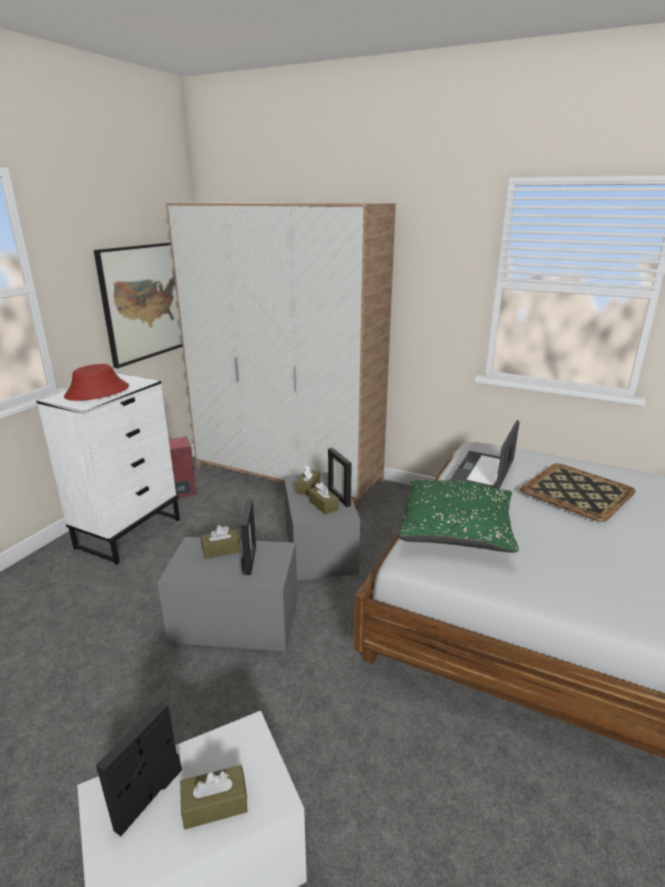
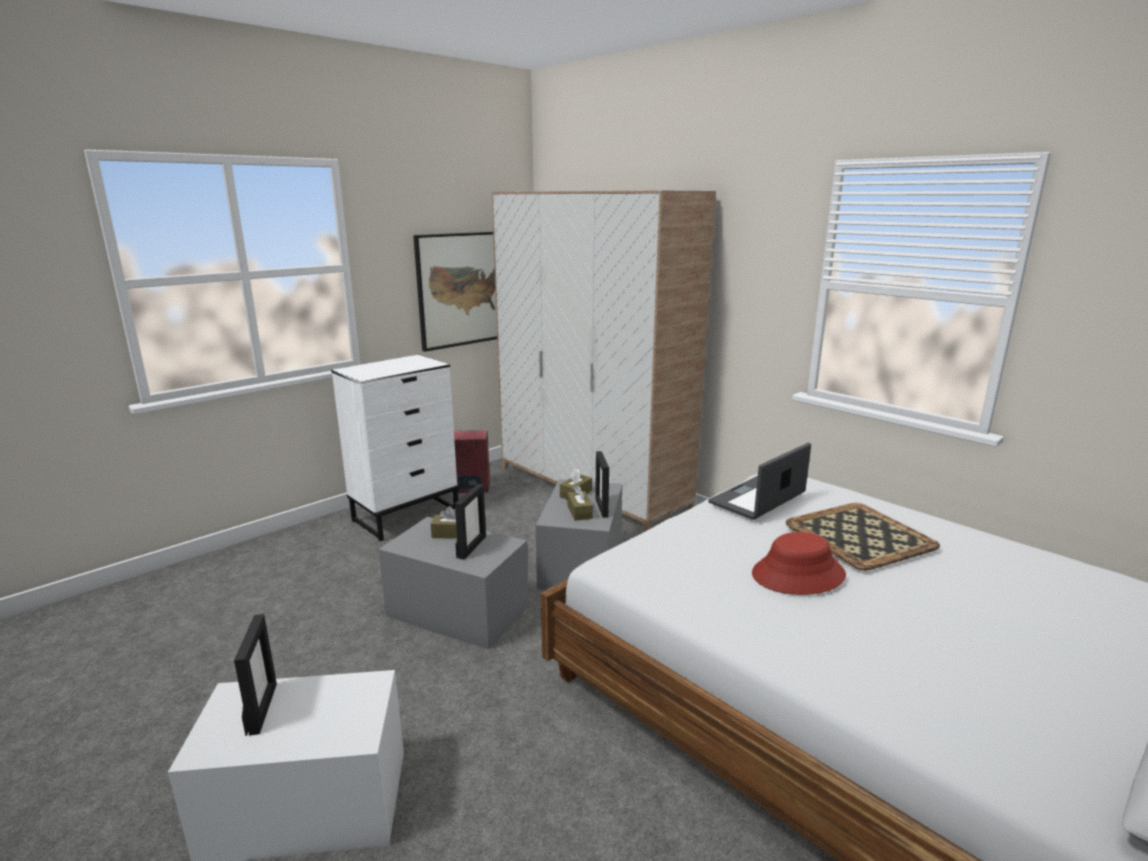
camera: 20 degrees right, 5 degrees down
red hat [64,364,129,401] -> red hat moved to [752,532,846,595]
picture frame [96,701,182,836] -> picture frame turned 120 degrees clockwise [234,614,277,736]
brown tissue box [180,765,248,829] -> none
green pillow [398,480,519,553] -> none

